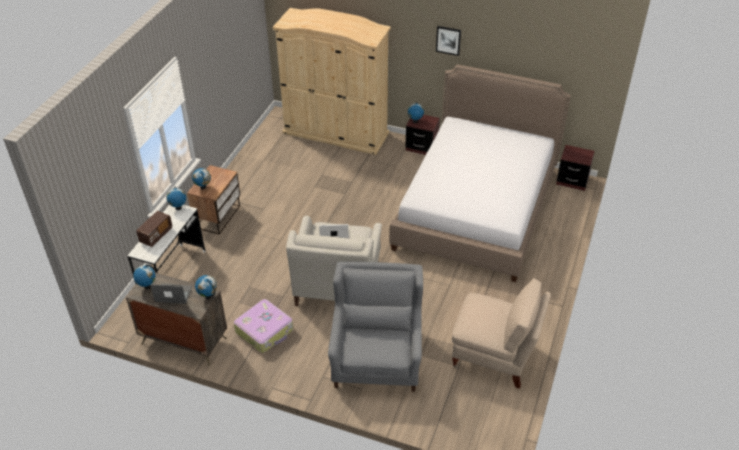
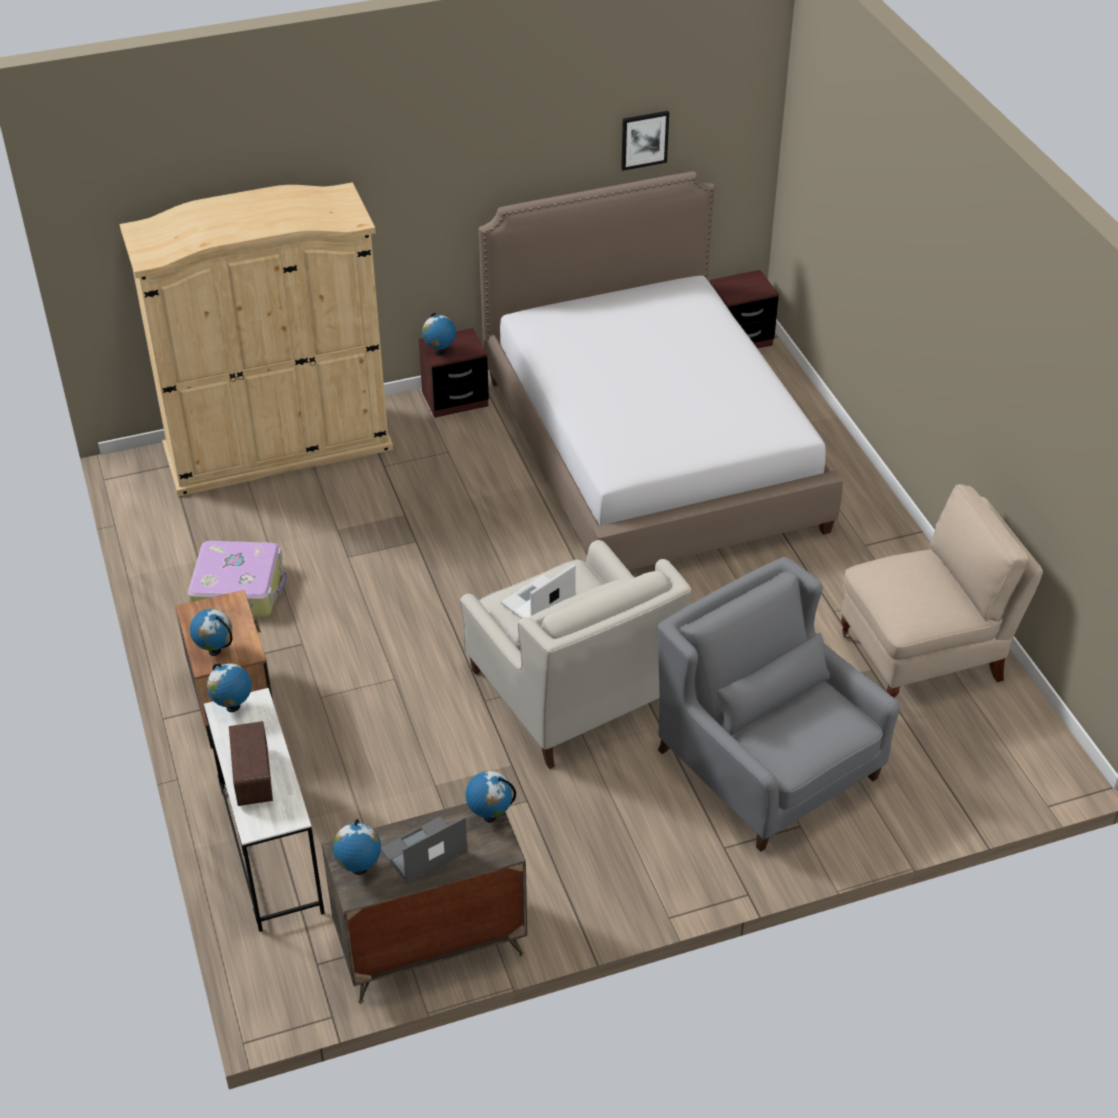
camera: 40 degrees left, 0 degrees up
suitcase [234,299,293,353] -> suitcase moved to [188,541,287,617]
picture [436,26,461,56] -> picture moved to [621,111,669,171]

